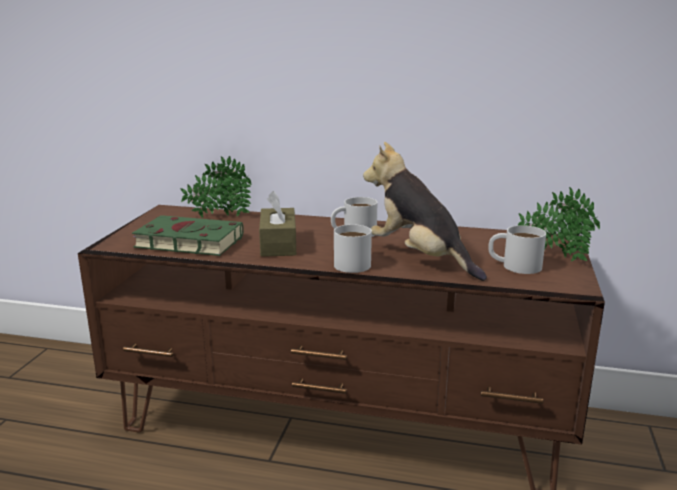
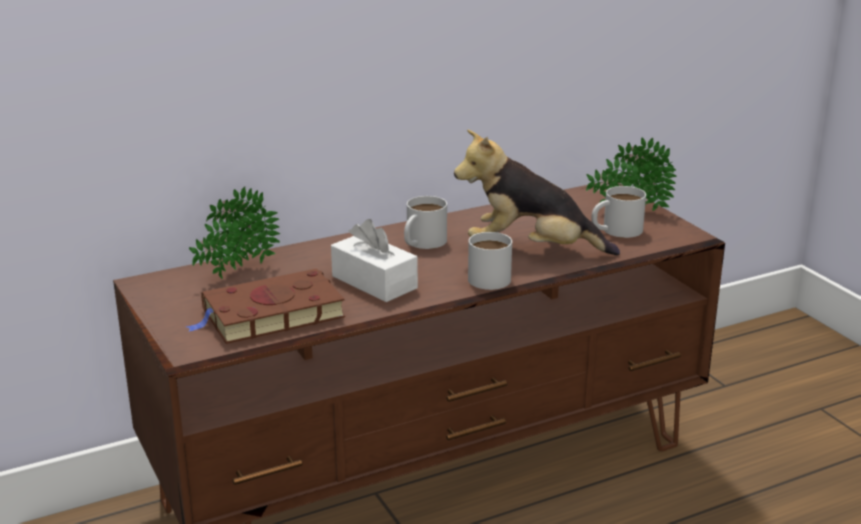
camera: 40 degrees left, 5 degrees up
green book [132,215,244,256] -> brown book [187,268,345,344]
brown tissue box [259,191,296,257] -> white tissue box [331,219,418,302]

